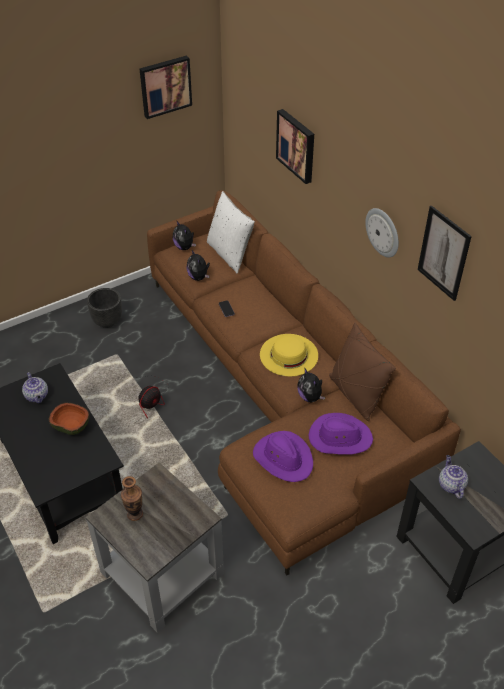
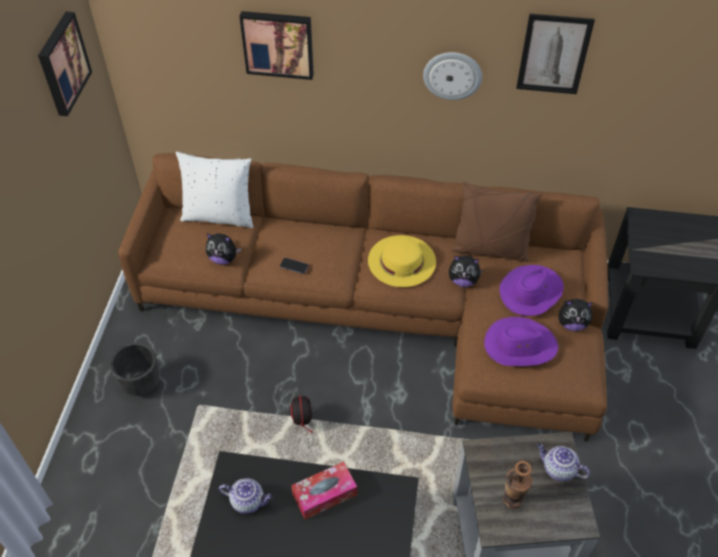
camera: 50 degrees left, 5 degrees up
bowl [49,402,89,435] -> tissue box [291,462,357,519]
plush toy [173,221,196,250] -> plush toy moved to [558,299,593,331]
teapot [439,455,468,499] -> teapot moved to [537,444,590,482]

